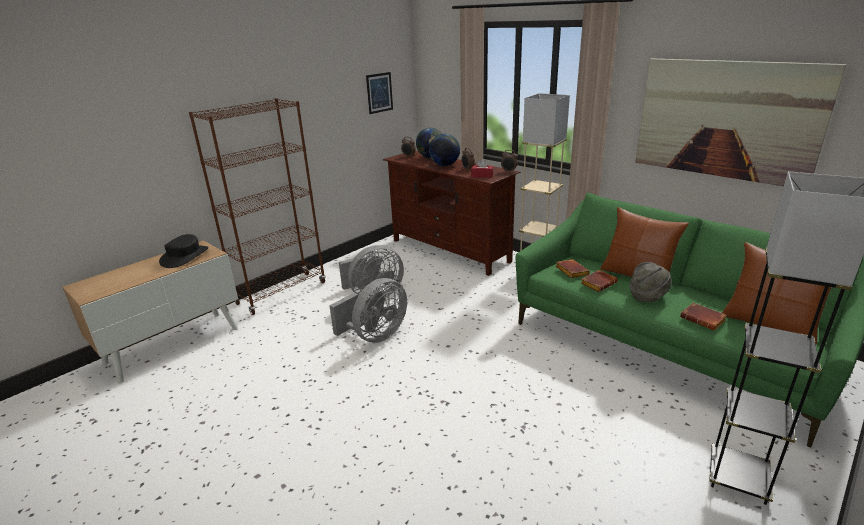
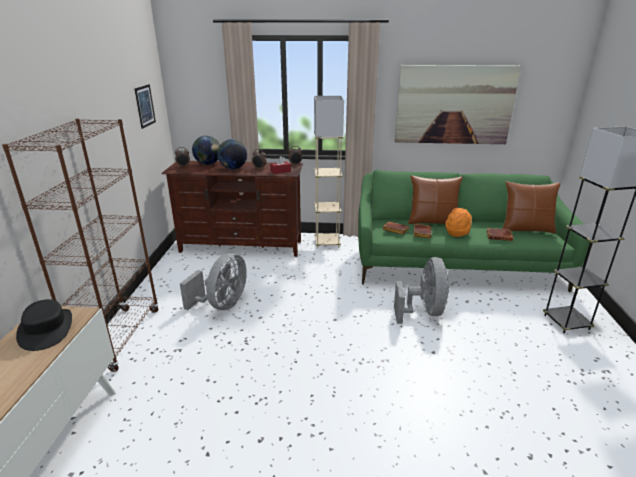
camera: 40 degrees left, 0 degrees up
grey fan [329,278,407,343] -> grey fan moved to [394,257,449,324]
grey hat [630,262,672,302] -> orange hat [445,208,472,237]

